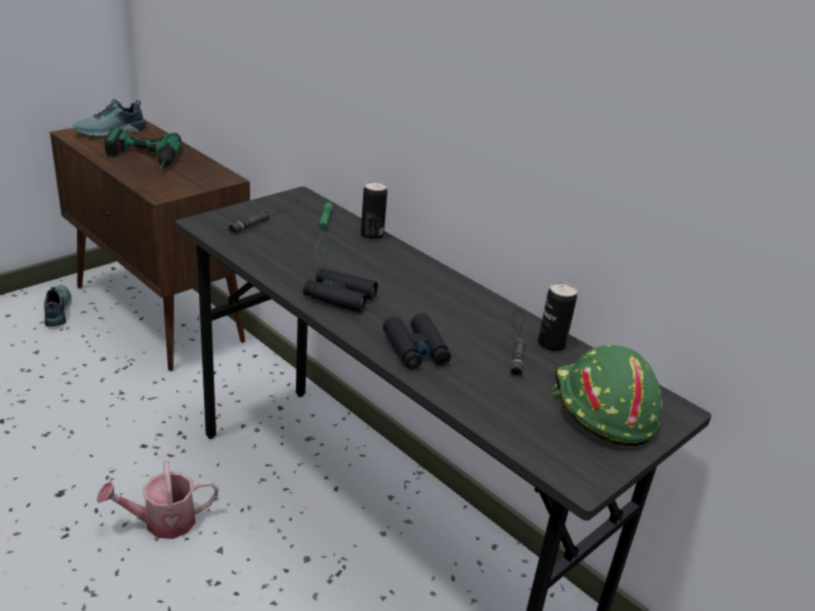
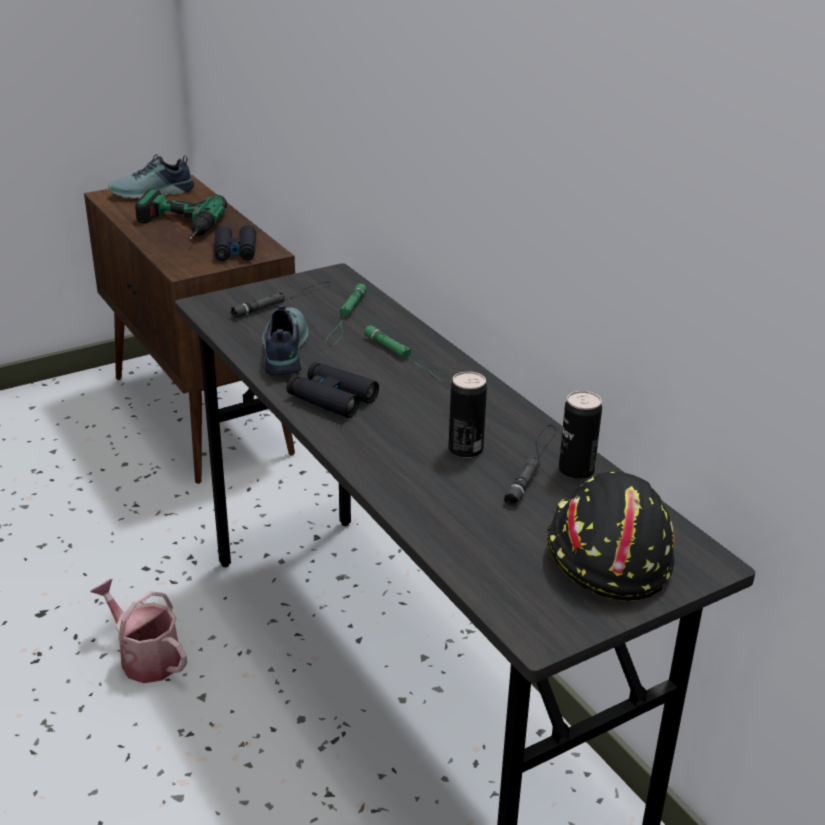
camera: 15 degrees right, 0 degrees up
shoe [44,285,72,326] -> shoe moved to [262,305,308,375]
watering can [97,461,218,539] -> watering can turned 45 degrees clockwise [90,579,187,683]
can [361,181,387,240] -> can moved to [448,371,487,458]
black binoculars [383,314,451,369] -> black binoculars moved to [214,225,256,261]
green hard hat [550,345,662,447] -> black hard hat [547,472,675,601]
none -> green flashlight [364,325,451,384]

